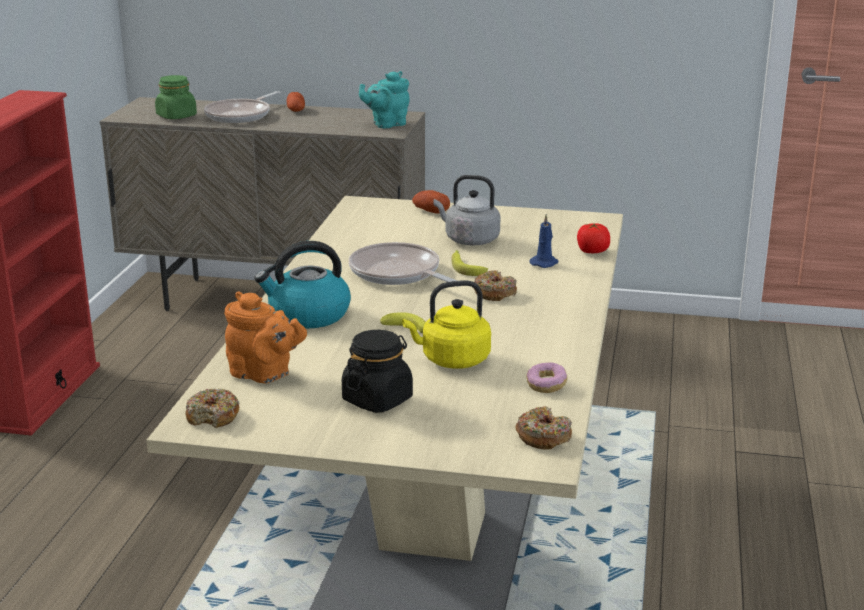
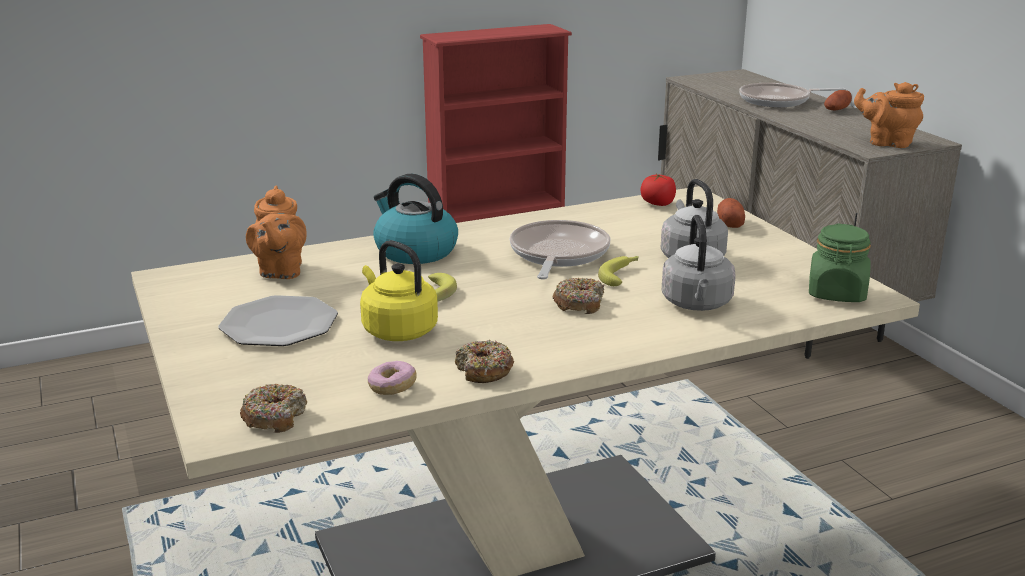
camera: 55 degrees right, 0 degrees up
green jar [155,75,197,119] -> green jar moved to [809,223,871,302]
donut [185,388,240,428] -> donut moved to [455,340,514,383]
black jar [342,330,413,413] -> plate [218,295,338,346]
turquoise teapot [359,71,410,128] -> orange teapot [854,82,924,148]
blue candle [529,214,559,268] -> grey kettle [662,215,736,311]
tomato [577,223,610,253] -> tomato moved to [641,174,676,206]

